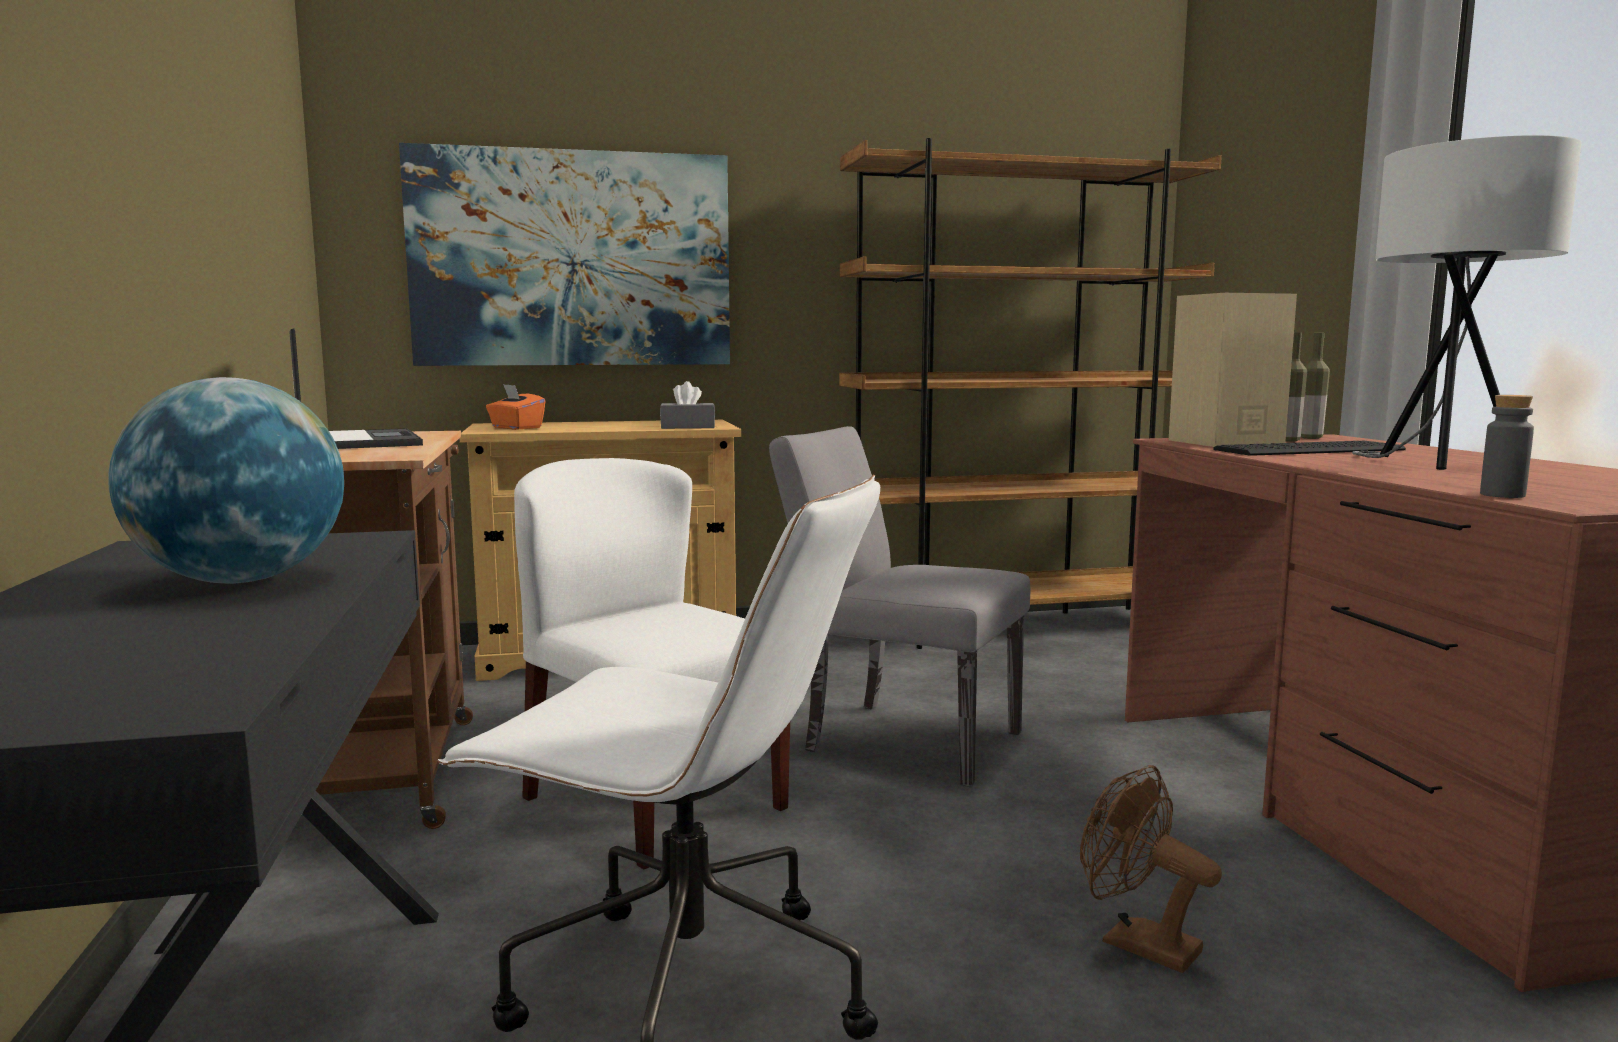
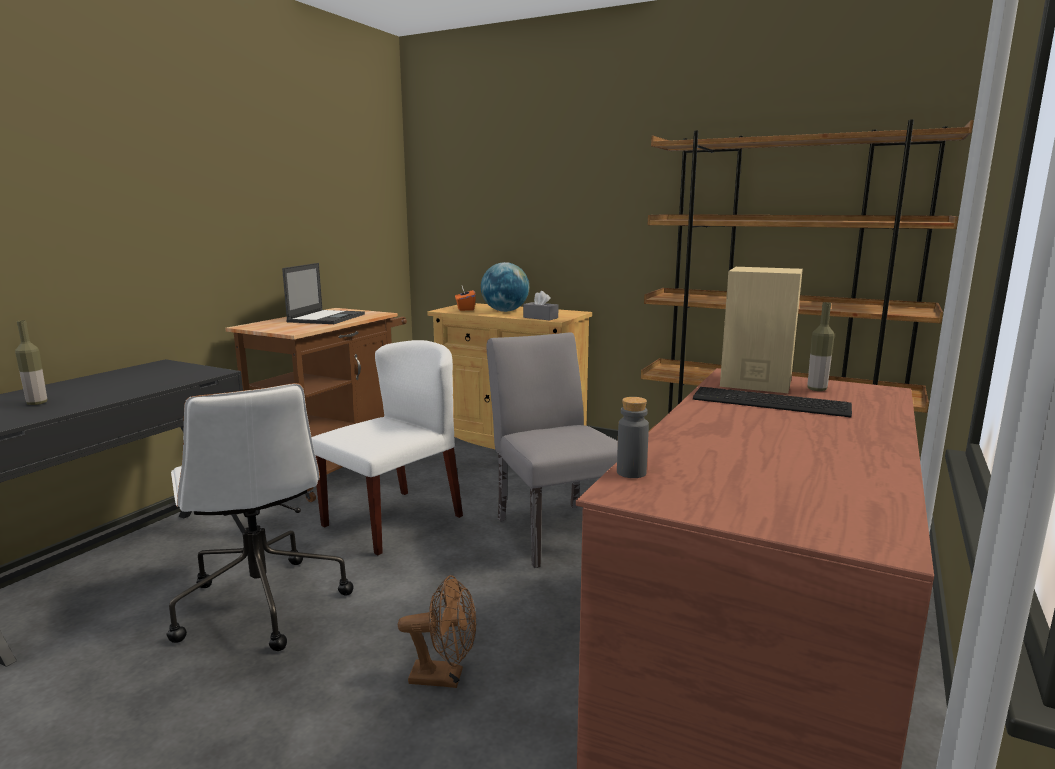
camera: 40 degrees right, 5 degrees up
globe [108,377,344,584] -> globe moved to [481,262,529,312]
picture [399,143,730,366] -> none
white chair [514,458,790,869] -> white chair turned 45 degrees clockwise [312,340,463,555]
brown fan [1080,765,1222,973] -> brown fan turned 105 degrees clockwise [398,575,476,688]
bottle [1301,333,1330,439] -> bottle moved to [15,320,47,405]
white table lamp [1352,135,1582,470] -> none

